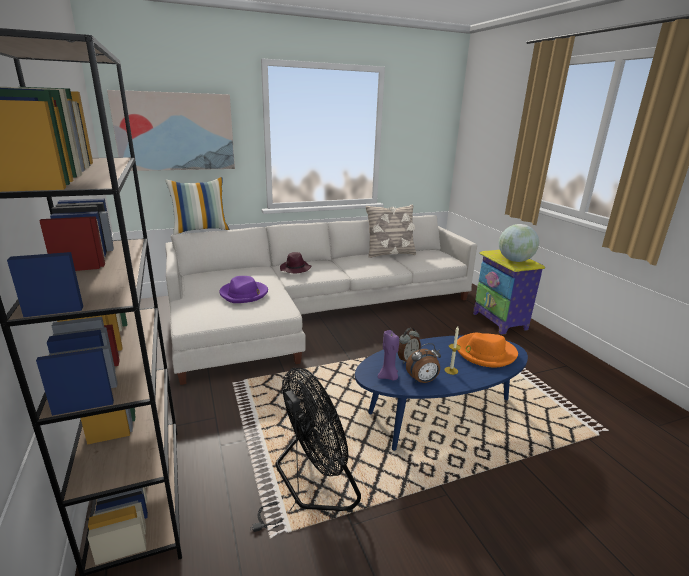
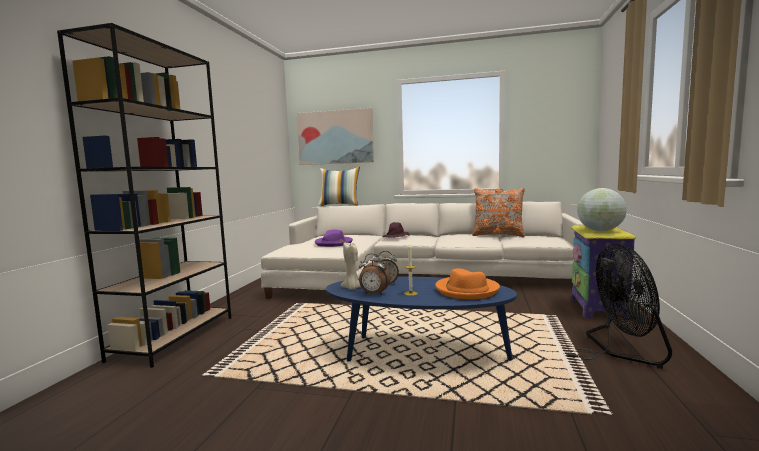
camera: 35 degrees right, 15 degrees down
black fan [250,368,361,532] -> black fan moved to [566,244,672,369]
beige pillow [366,205,416,258] -> orange pillow [472,188,525,237]
purple candle [378,330,399,381] -> beige candle [341,243,361,290]

